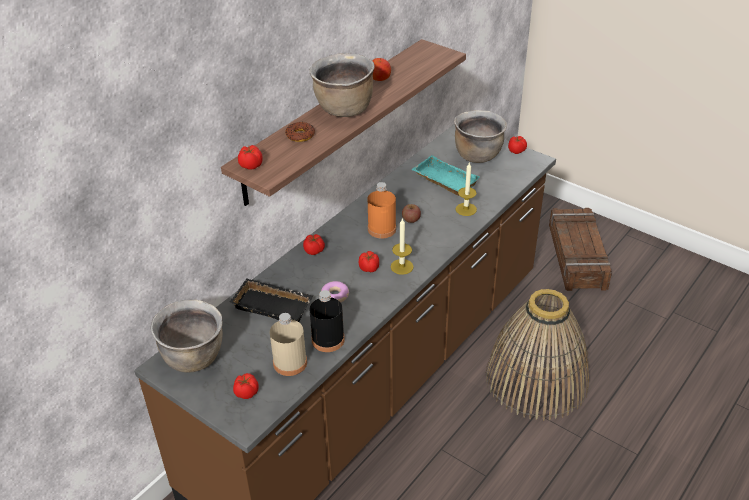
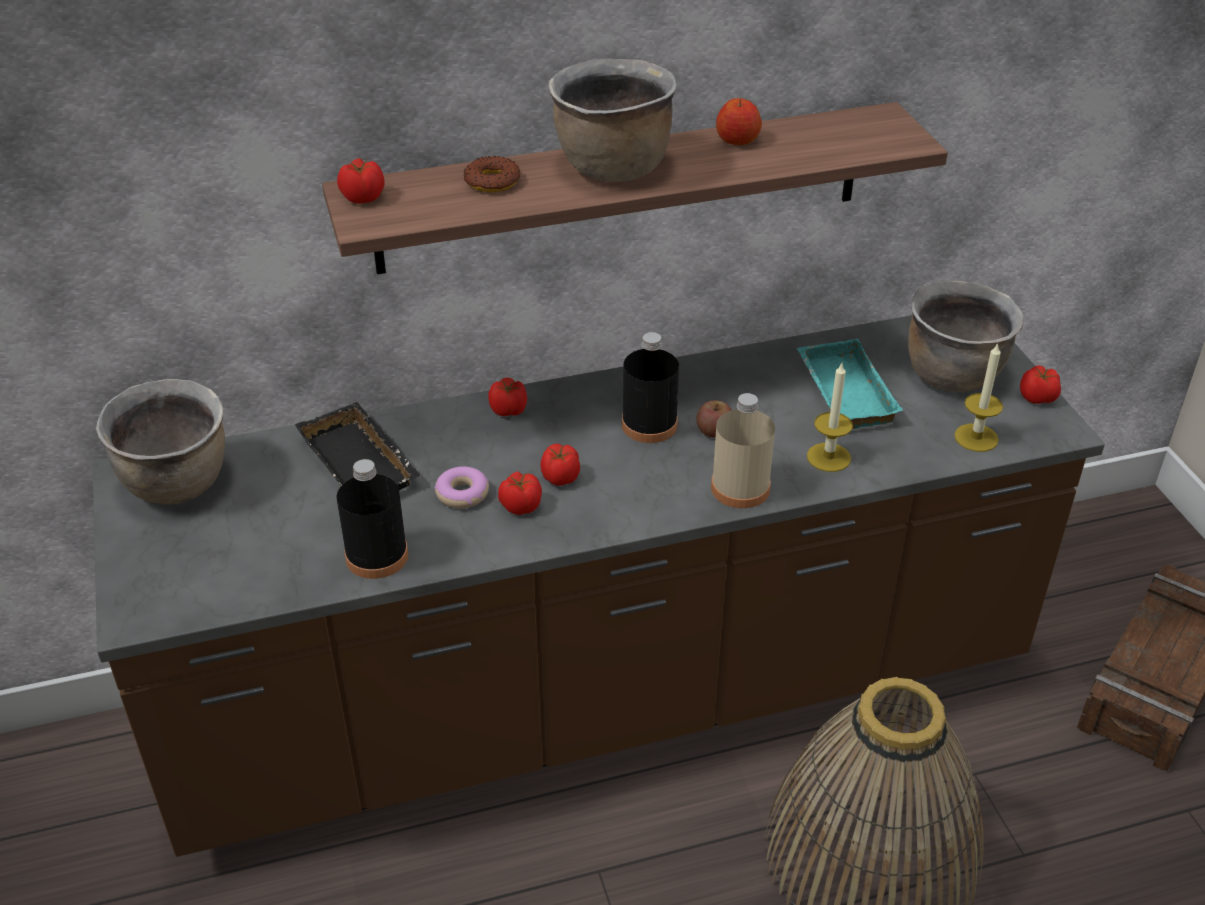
camera: 35 degrees right, 0 degrees up
tomato [233,373,258,399] -> tomato moved to [498,471,542,515]
beige bottle [270,313,307,376] -> beige bottle moved to [711,393,775,508]
orange bottle [368,182,396,238] -> black bottle [622,332,679,443]
candle [391,218,414,275] -> candle moved to [954,343,1003,452]

